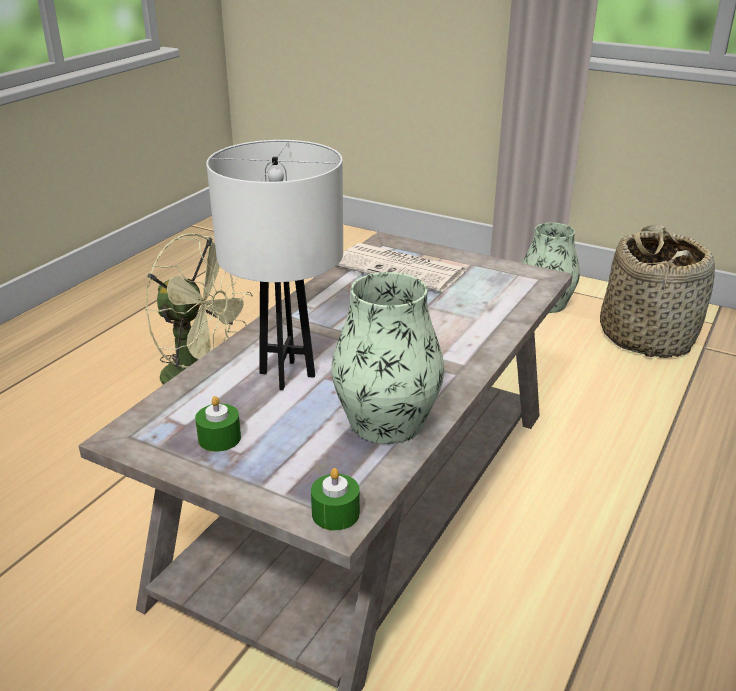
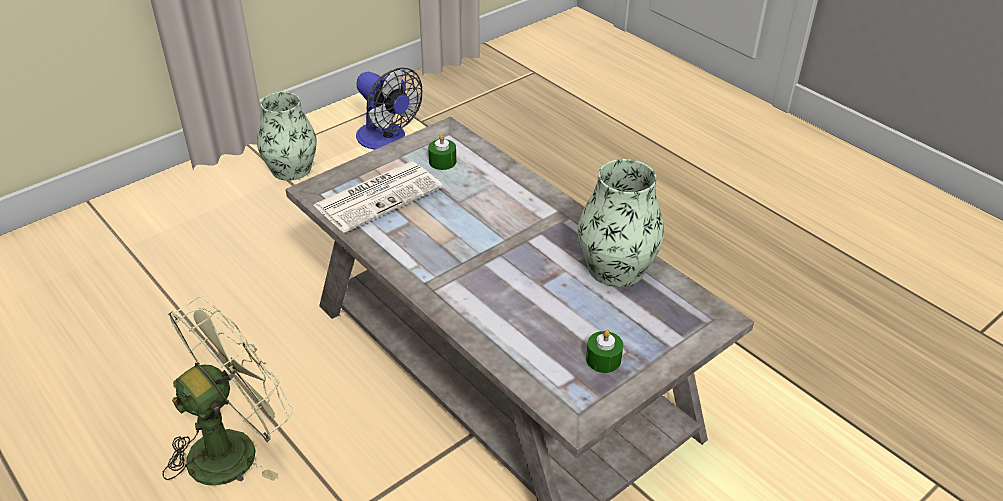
camera: 70 degrees left, 10 degrees up
white table lamp [206,140,343,390] -> none
green candle [311,468,360,531] -> green candle moved to [428,134,456,170]
basket [600,224,715,358] -> fan [356,68,423,150]

